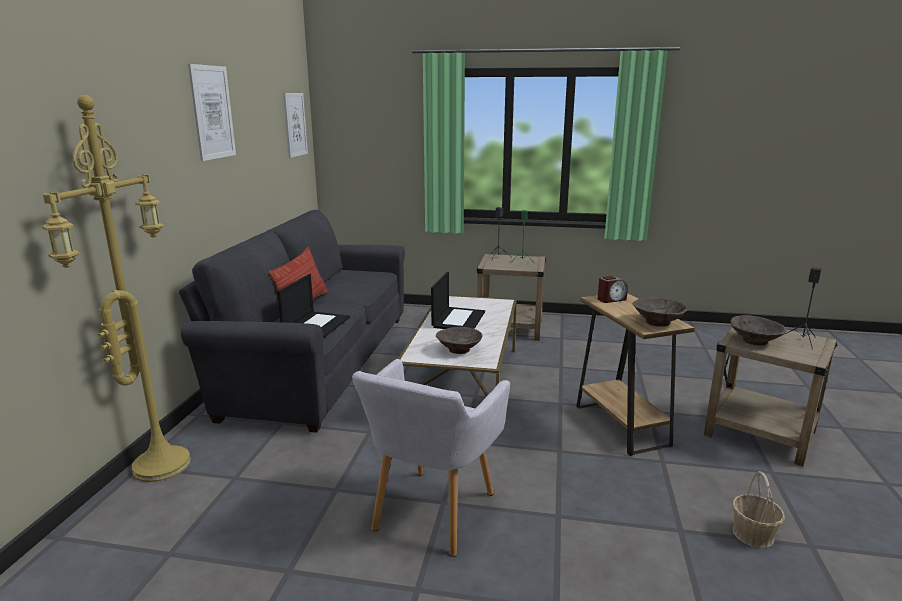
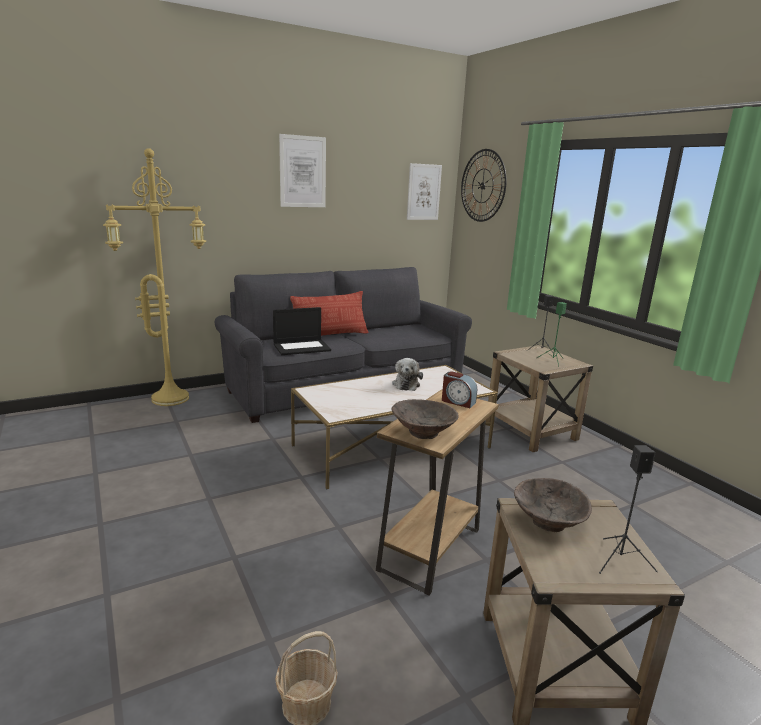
camera: 50 degrees right, 0 degrees up
grey armchair [352,359,510,557] -> none
laptop [431,272,485,329] -> plush toy [392,358,423,391]
brown bowl [436,327,483,354] -> none
none -> wall clock [461,149,507,222]

